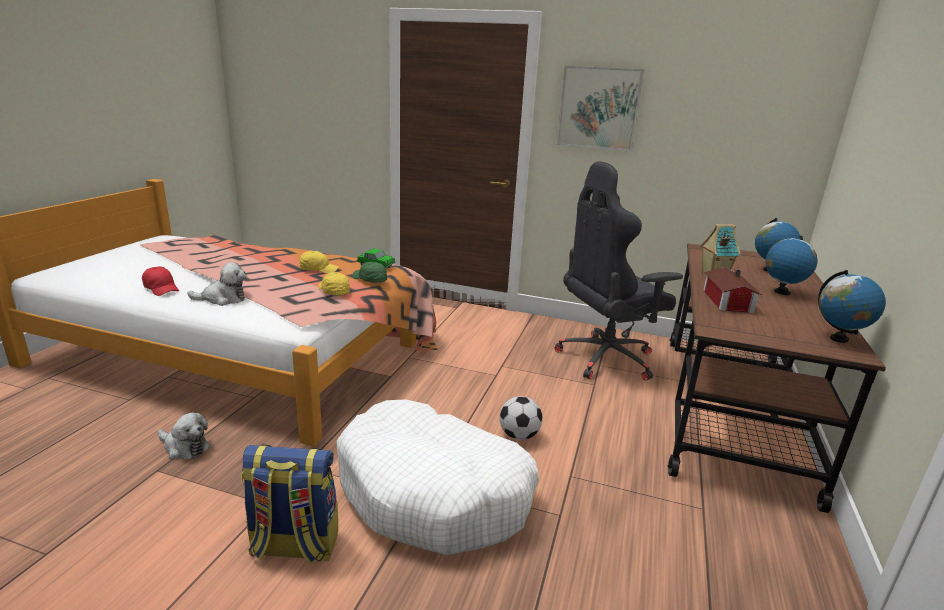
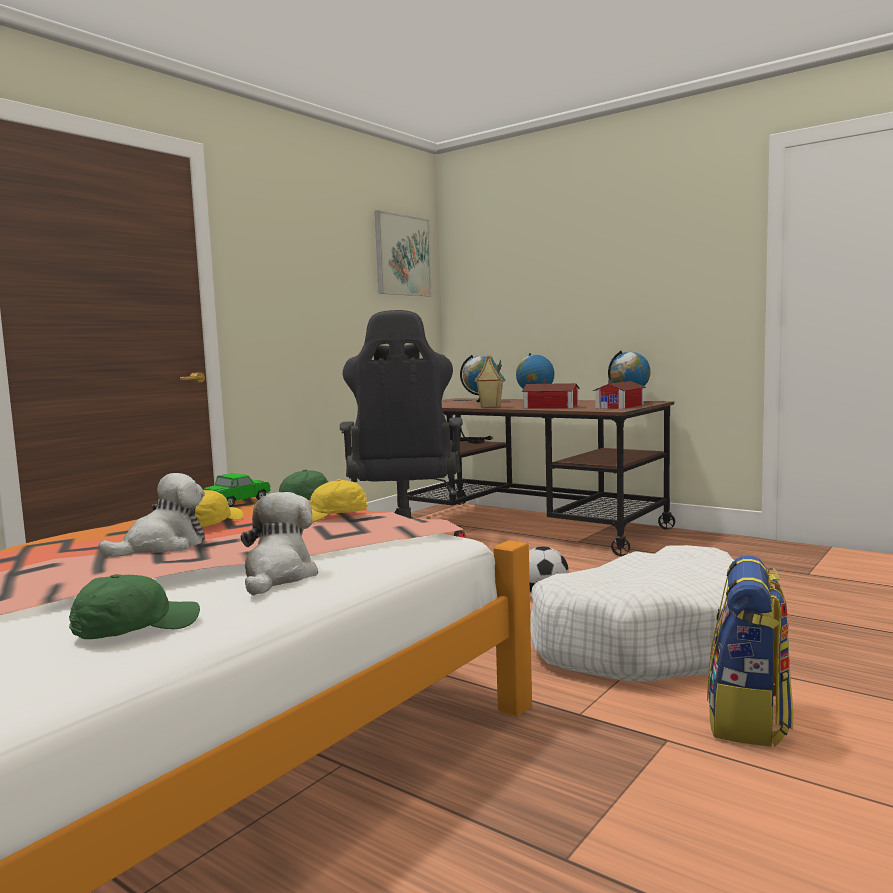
camera: 70 degrees left, 15 degrees down
red cap [142,266,179,296] -> green cap [69,574,200,639]
plush toy [158,413,210,460] -> plush toy moved to [98,473,205,557]
picture [556,66,644,151] -> picture moved to [375,210,432,296]
none -> toy house [593,379,646,409]

